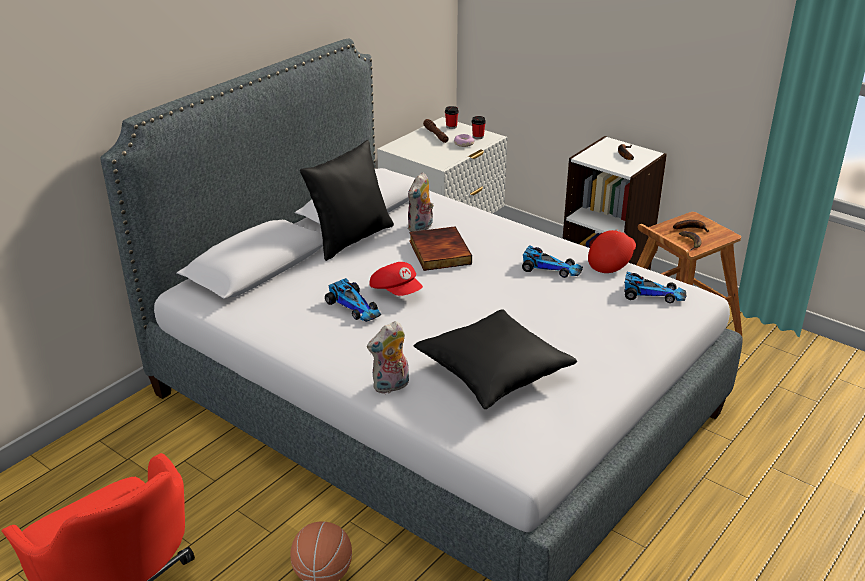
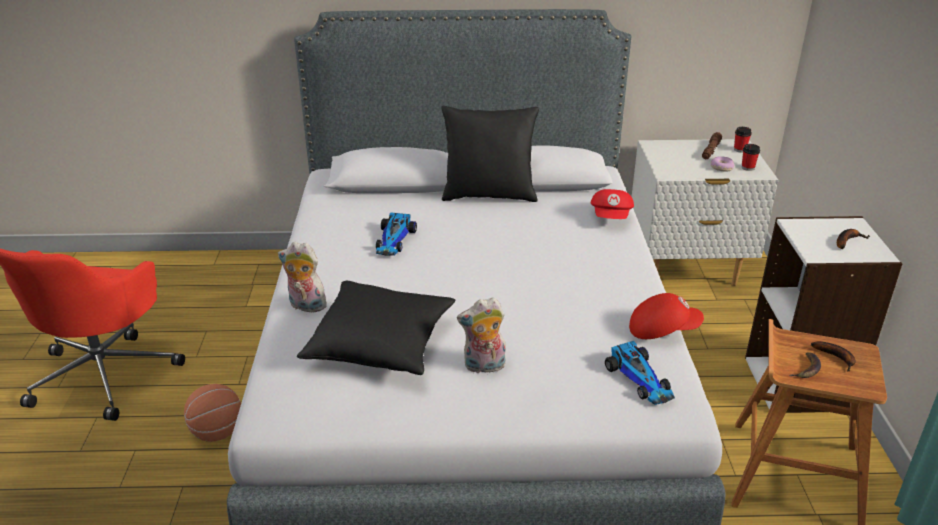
camera: 50 degrees right, 0 degrees up
red cap [370,262,423,296] -> red cap moved to [591,189,634,219]
plush toy [407,172,434,232] -> plush toy moved to [457,297,506,373]
book [409,227,472,271] -> none
toy car [522,245,583,278] -> none

